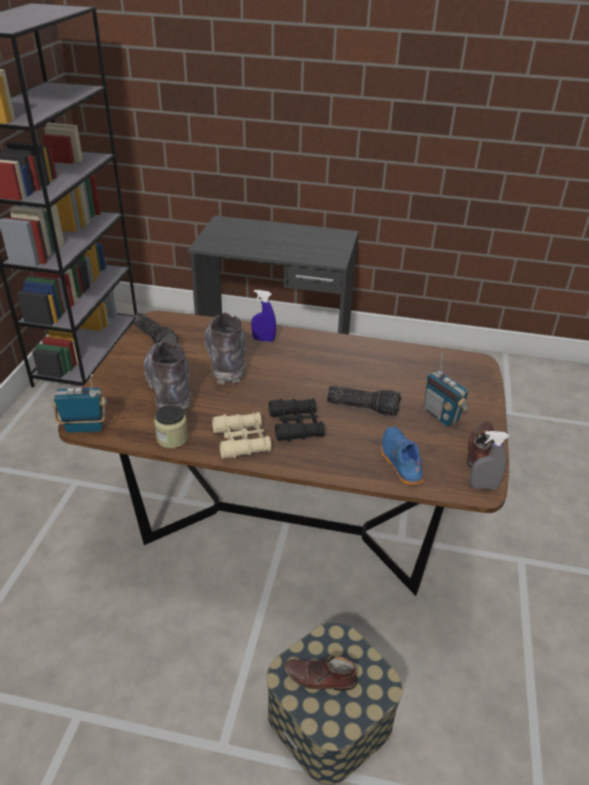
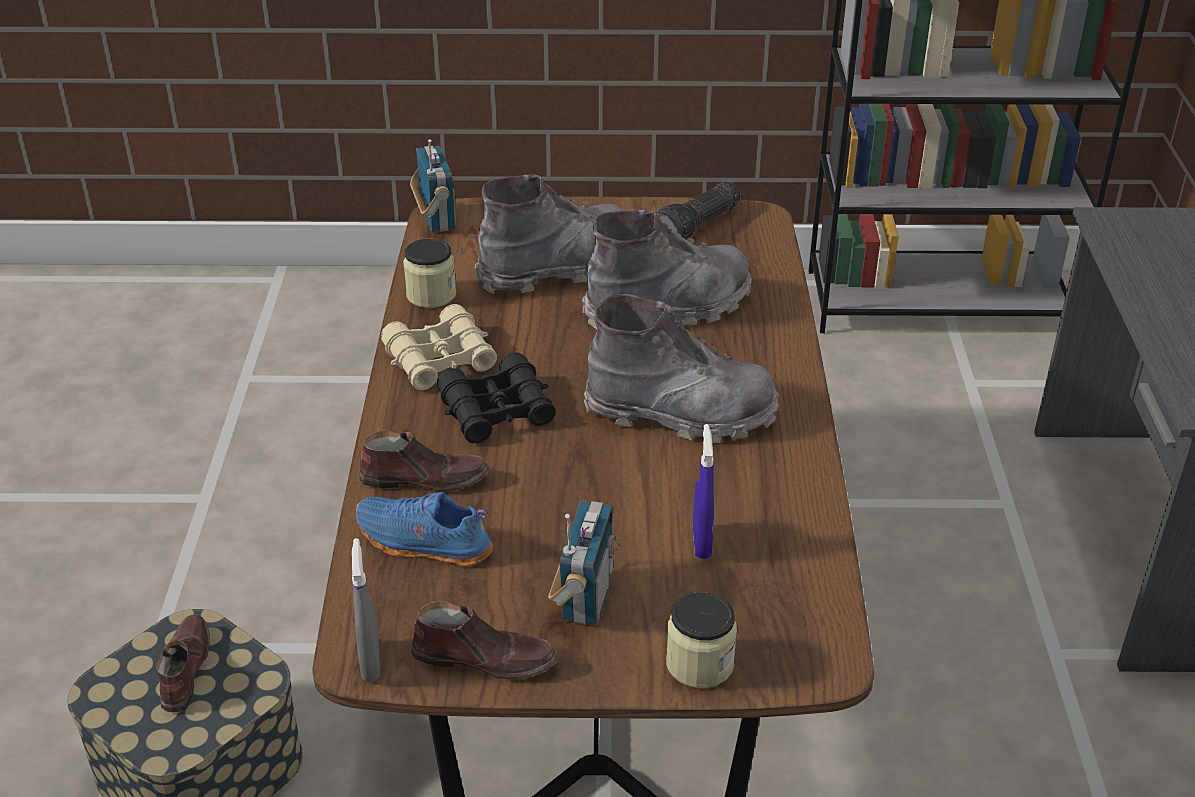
camera: 80 degrees right, 0 degrees up
blue spray bottle [251,290,276,342] -> blue spray bottle moved to [693,424,714,559]
flashlight [327,386,401,416] -> none
blue shoe [381,427,423,485] -> blue shoe turned 135 degrees counterclockwise [356,492,493,566]
radio [424,353,469,426] -> radio turned 150 degrees clockwise [548,500,619,625]
none -> brown shoe [359,431,489,491]
none -> grey boot [584,294,779,443]
none -> jar [666,592,737,688]

